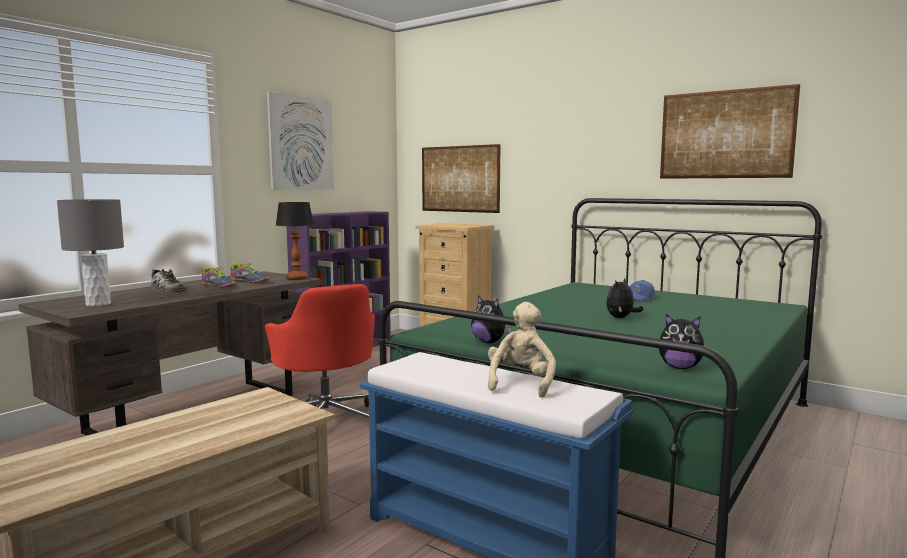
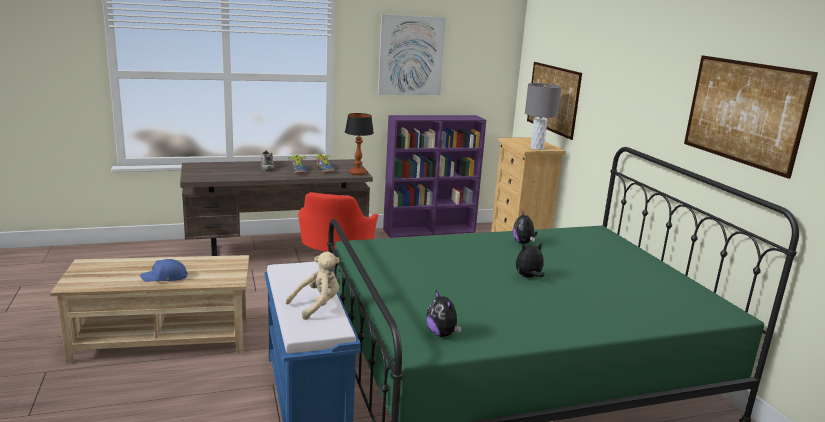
camera: 35 degrees right, 10 degrees up
grey table lamp [57,199,124,306] -> grey table lamp moved to [525,83,562,150]
plush toy [471,296,512,343] -> plush toy moved to [513,211,537,244]
blue cap [630,280,655,302] -> blue cap moved to [140,259,188,282]

